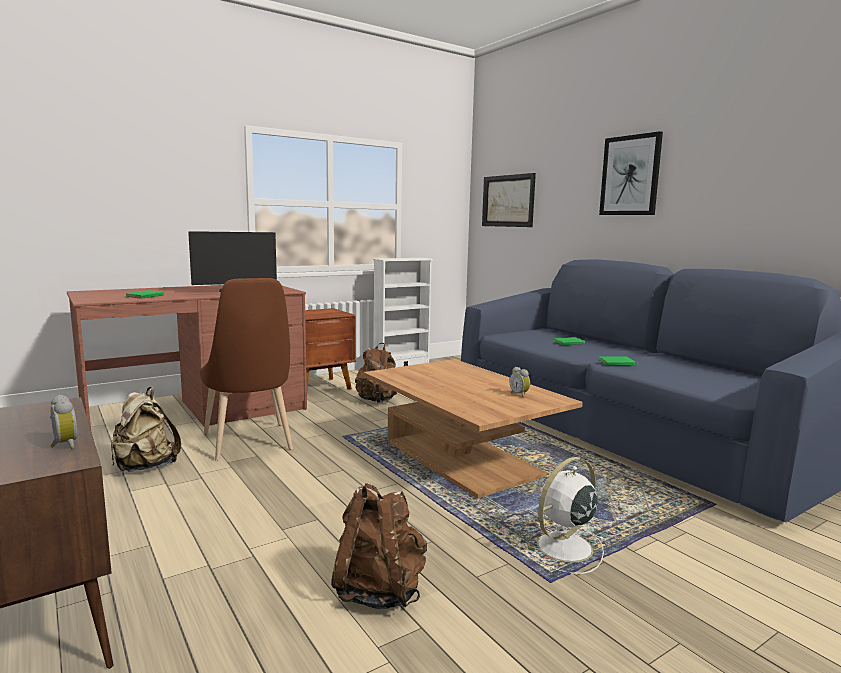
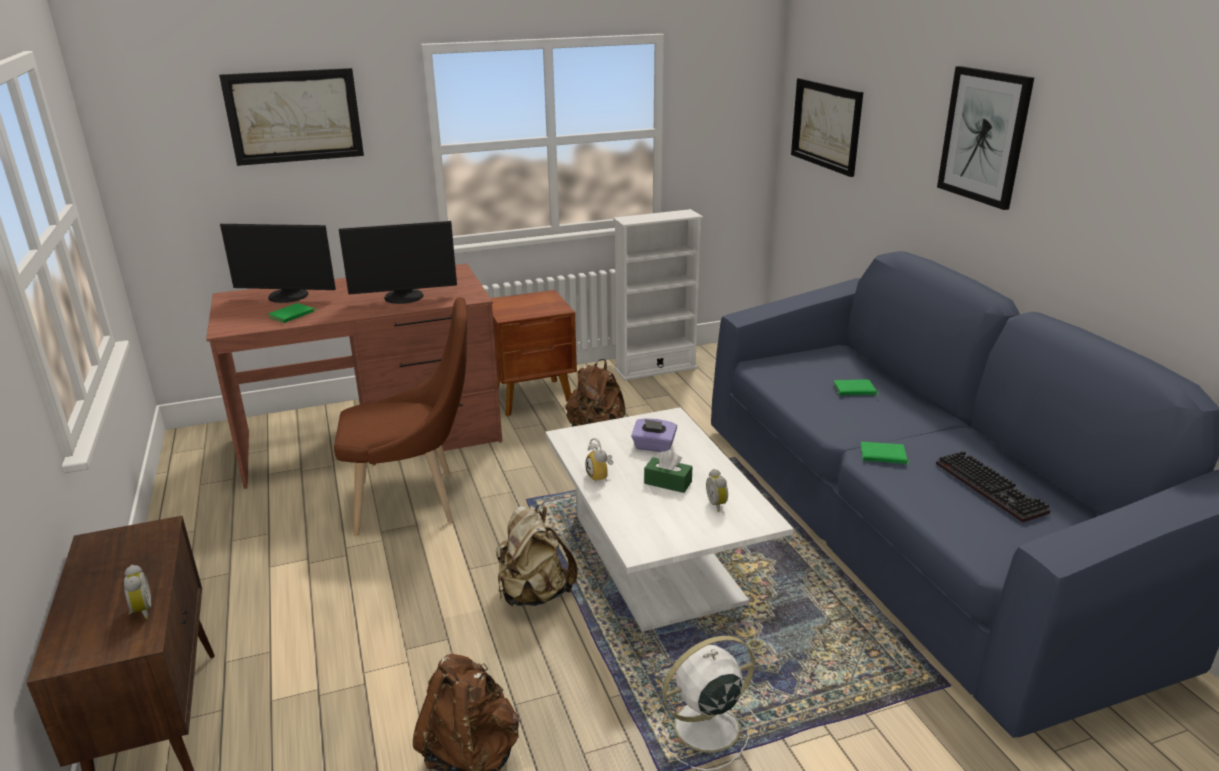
camera: 15 degrees right, 15 degrees up
beige backpack [111,387,181,472] -> beige backpack moved to [496,505,577,607]
brown chair [200,278,293,461] -> brown chair turned 90 degrees counterclockwise [334,297,467,536]
brown coffee table [364,359,583,498] -> white coffee table [545,407,794,632]
none -> picture [219,68,364,166]
none -> monitor [220,224,336,303]
none -> alarm clock [585,438,614,483]
none -> purple tissue box [631,419,677,452]
none -> green tissue box [644,450,693,493]
none -> keyboard [936,451,1051,522]

